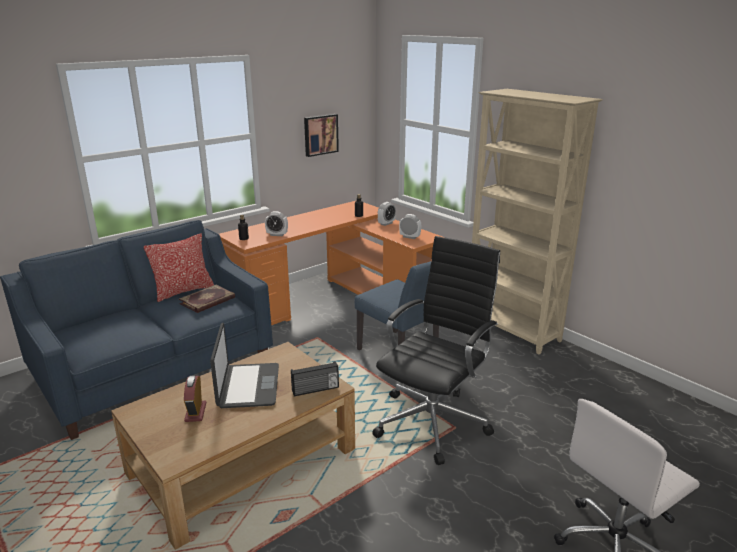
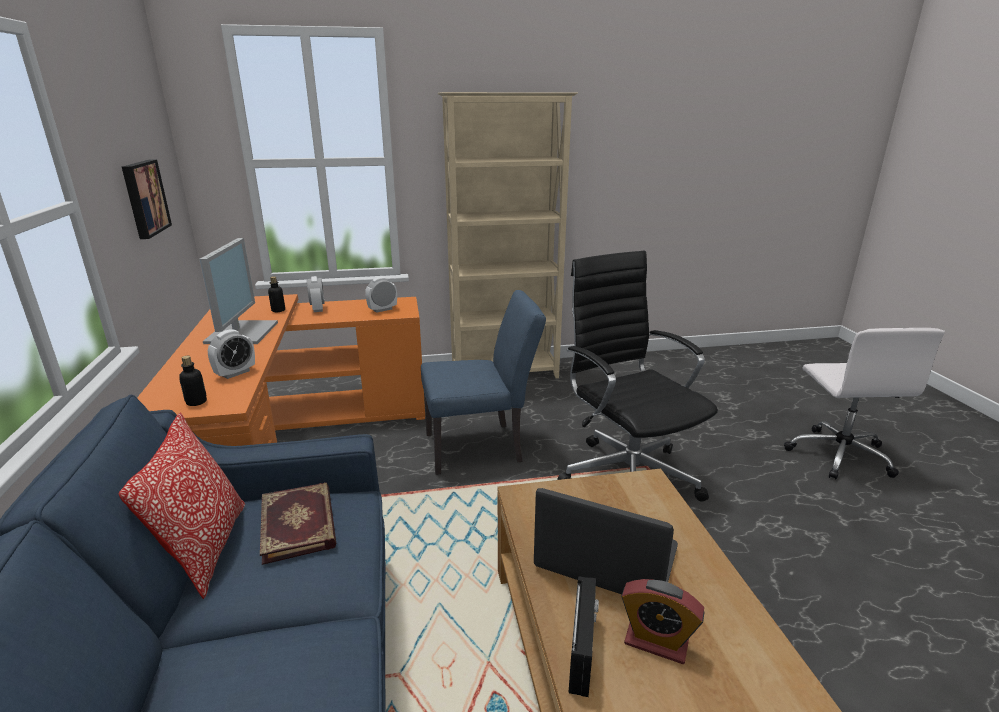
camera: 60 degrees left, 0 degrees up
radio [291,361,339,396] -> radio moved to [569,576,599,697]
none -> monitor [200,238,278,344]

